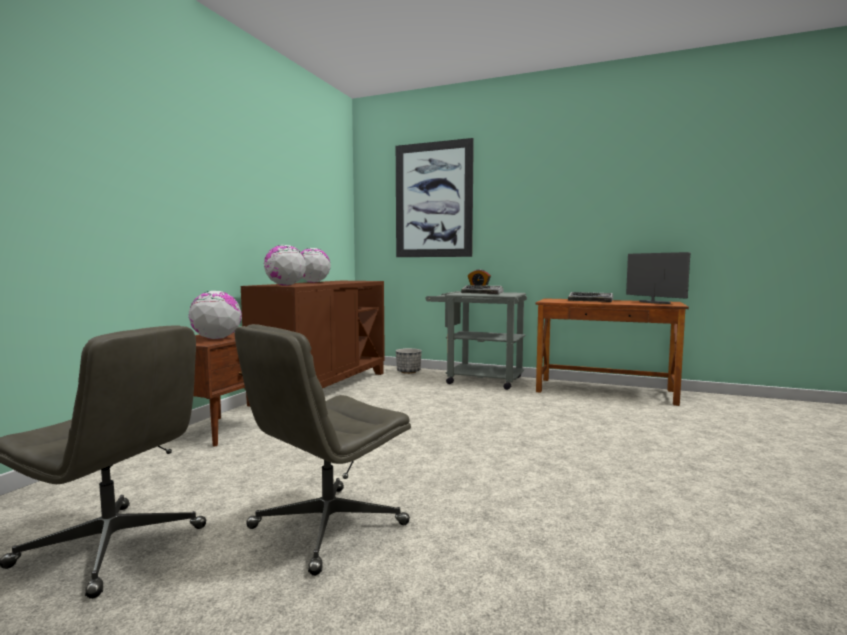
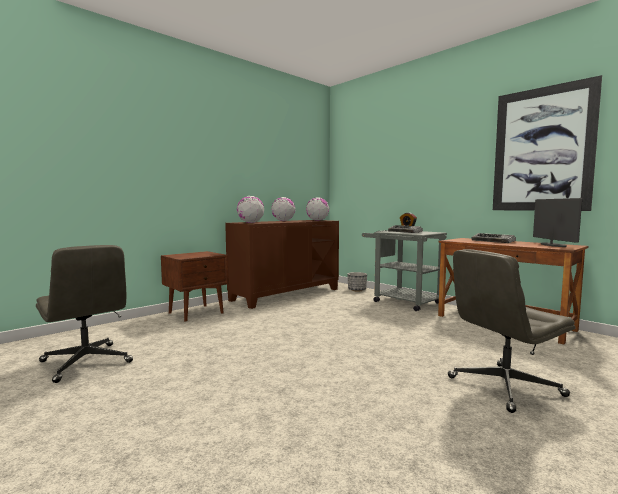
camera: 25 degrees right, 0 degrees up
globe [188,291,242,339] -> globe moved to [306,197,329,221]
grey office chair [235,324,411,576] -> grey office chair moved to [448,249,575,413]
picture [396,138,474,257] -> picture moved to [493,75,602,211]

